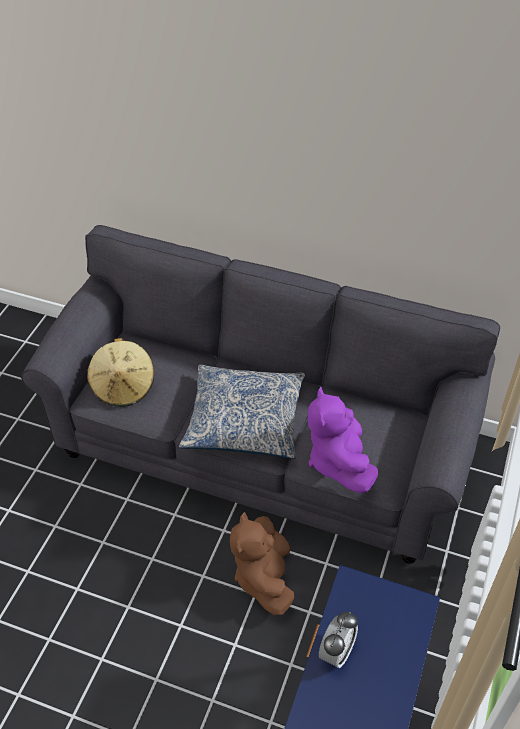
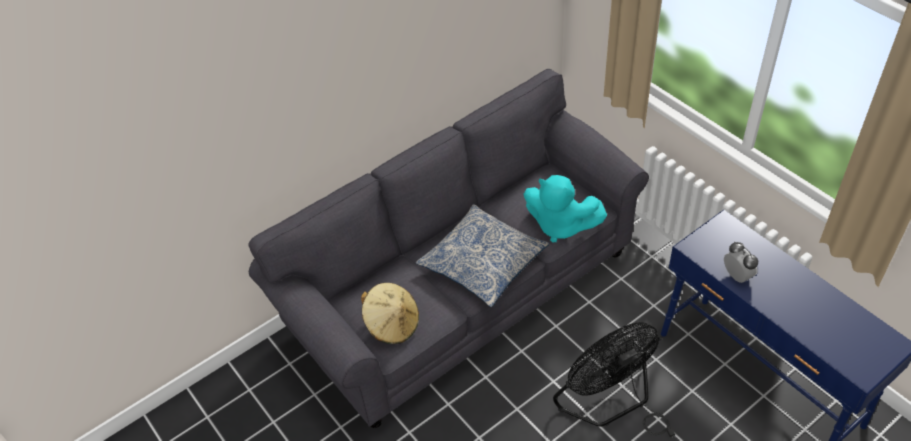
camera: 55 degrees left, 0 degrees up
brown plush toy [230,512,294,615] -> none
purple plush toy [307,387,378,493] -> turquoise plush toy [523,175,607,242]
none -> black fan [553,322,675,438]

